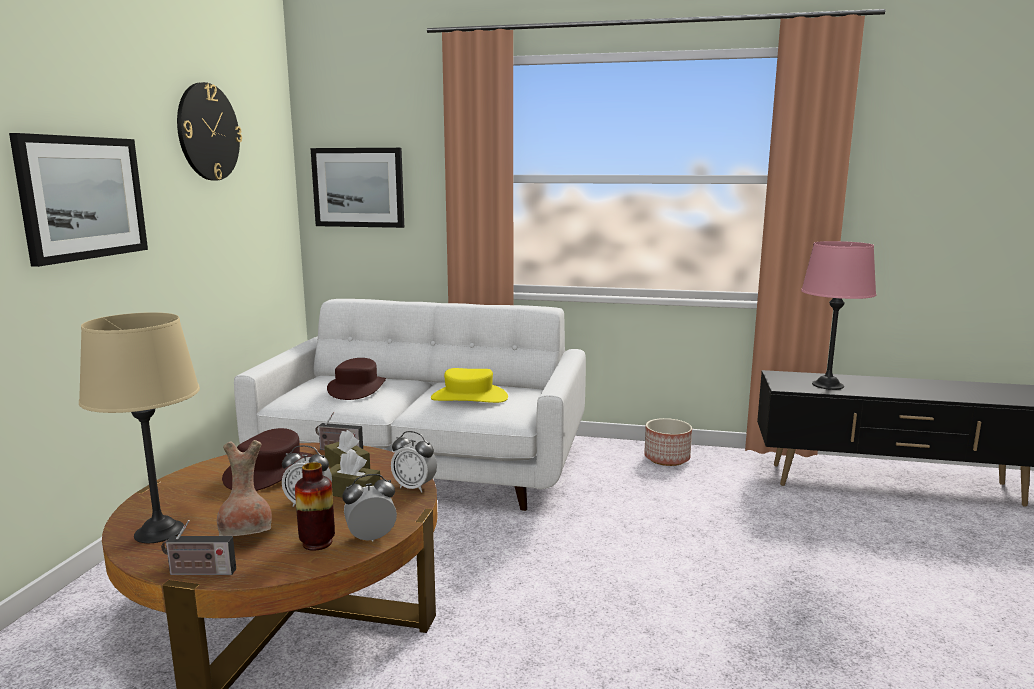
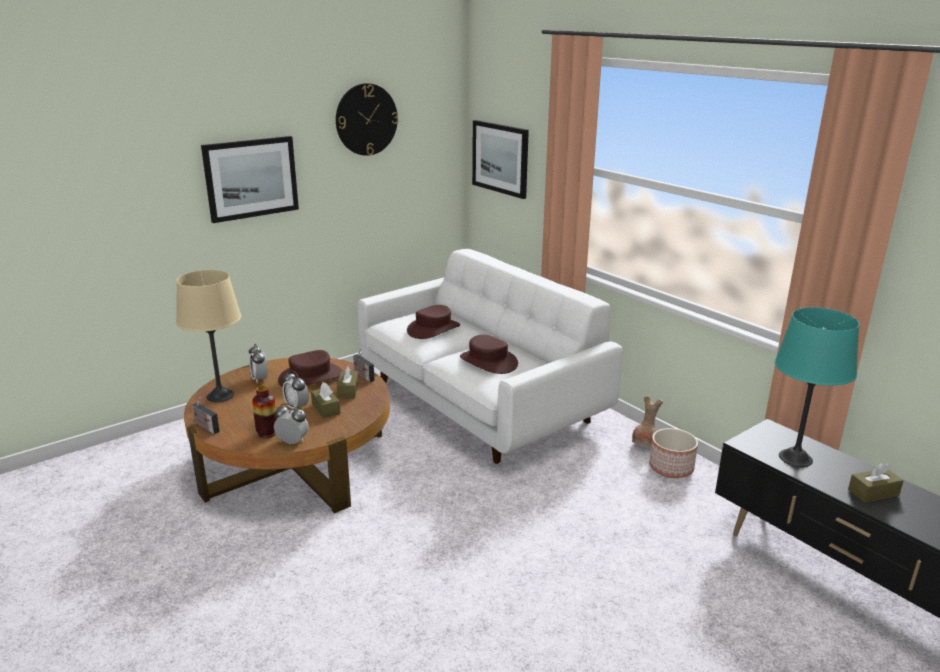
camera: 40 degrees right, 10 degrees up
brown vase [217,440,272,536] -> brown vase moved to [632,396,663,447]
alarm clock [391,431,437,493] -> alarm clock moved to [249,344,268,383]
yellow hat [431,368,508,403] -> brown hat [460,334,518,374]
pink table lamp [801,241,876,390] -> turquoise table lamp [775,307,859,467]
none -> brown tissue box [848,463,904,503]

